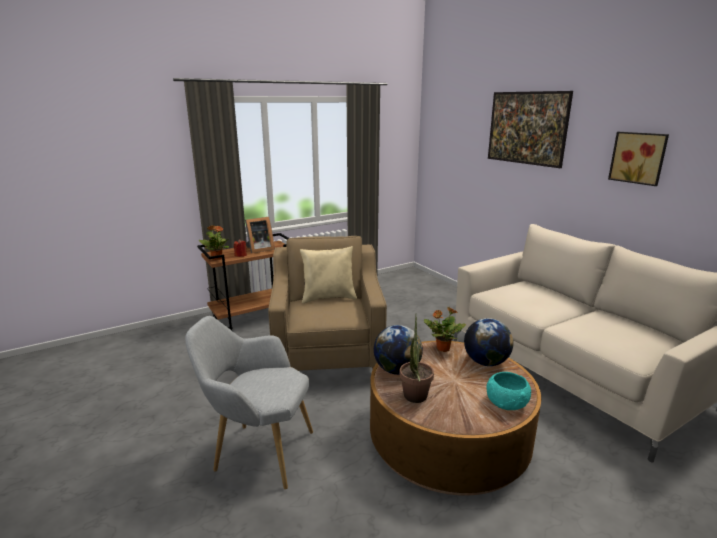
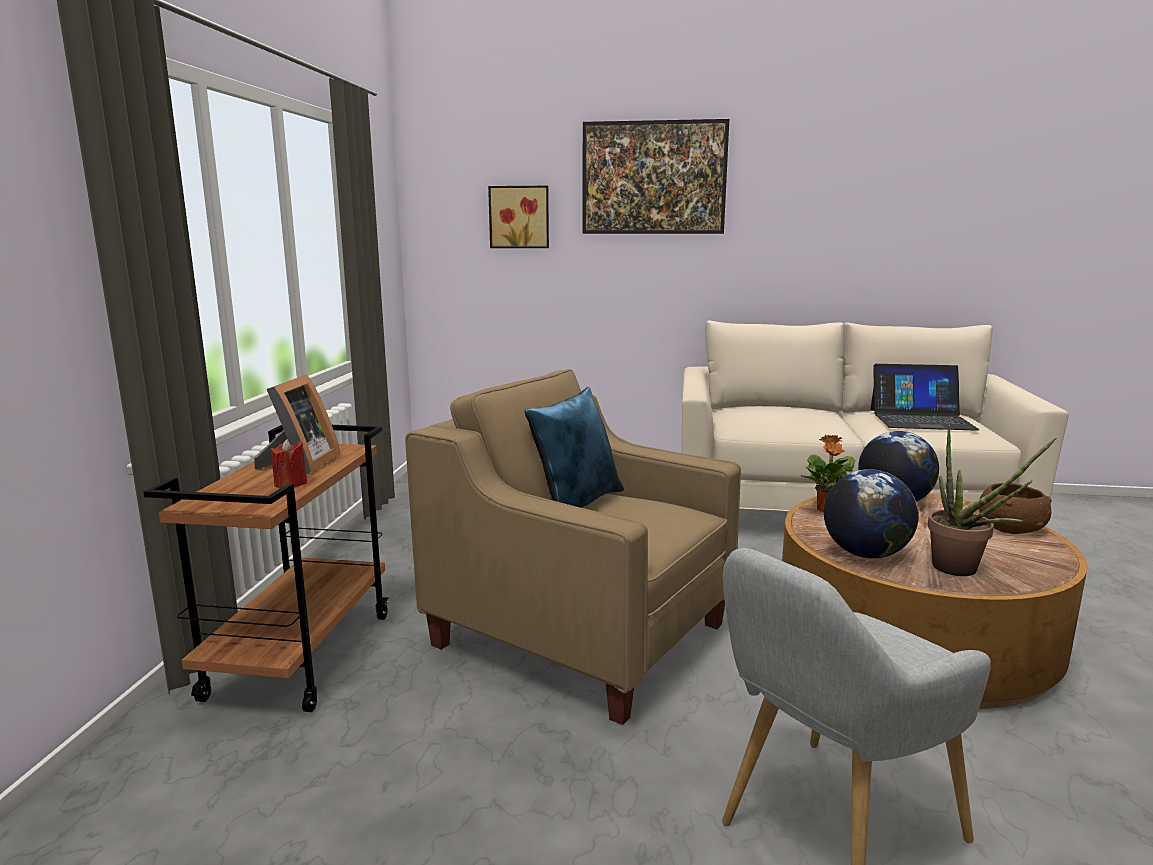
camera: 50 degrees left, 5 degrees down
potted plant [199,225,229,260] -> none
beige pillow [300,246,357,303] -> blue pillow [525,387,624,508]
turquoise bowl [486,372,531,410] -> brown bowl [979,483,1052,534]
picture [608,132,669,186] -> picture moved to [488,186,549,248]
none -> laptop [870,364,980,431]

